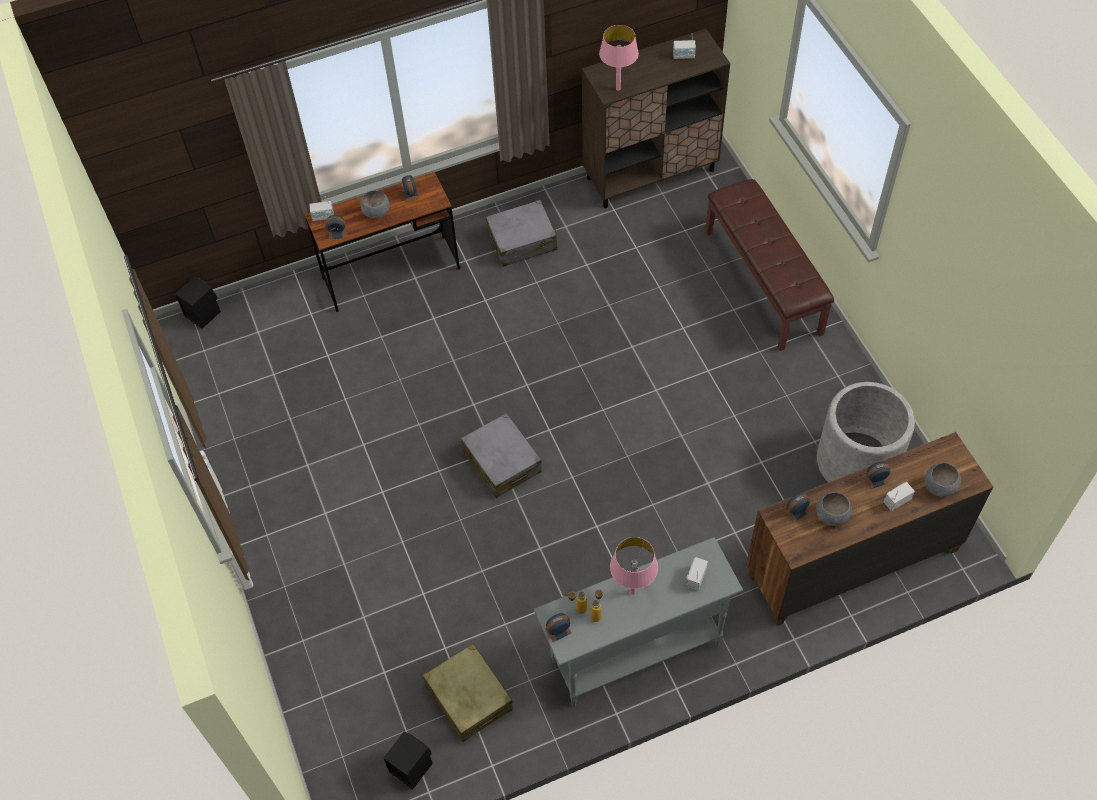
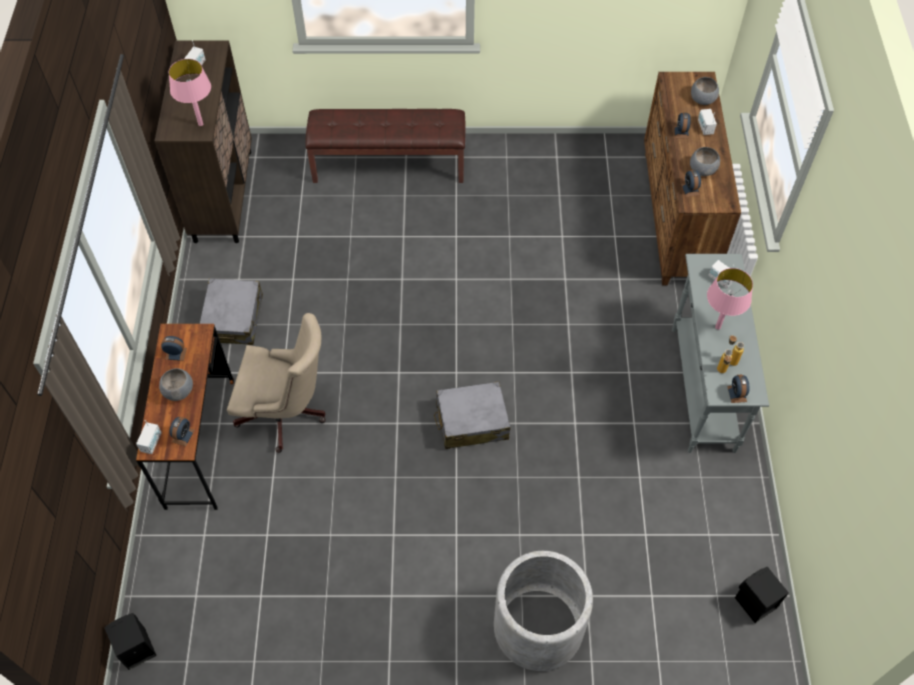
camera: 70 degrees left, 0 degrees up
beige suitcase [423,643,513,742] -> none
grey planter [817,382,915,482] -> grey planter moved to [494,551,593,671]
none -> beige office chair [227,313,326,453]

